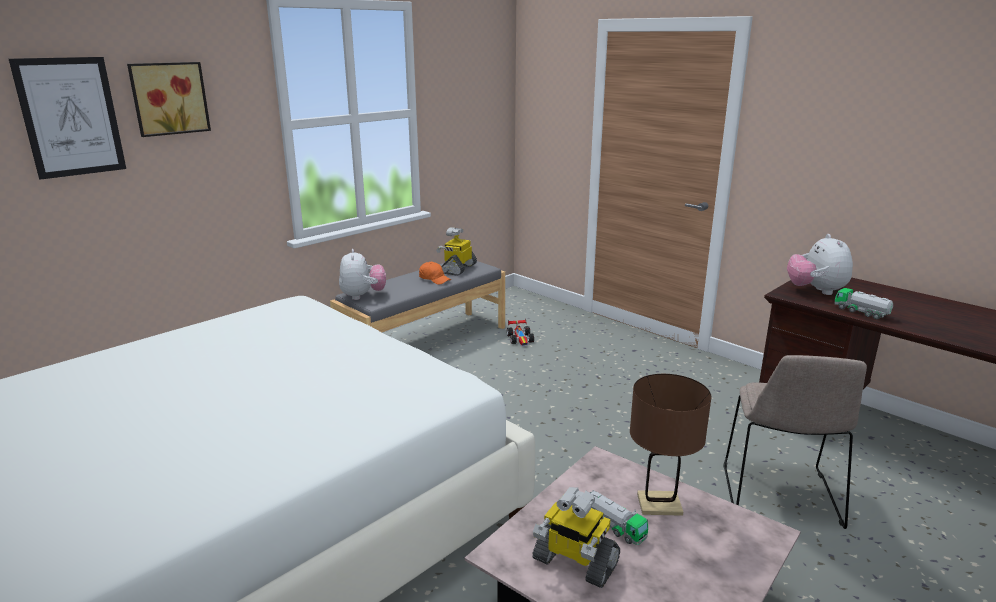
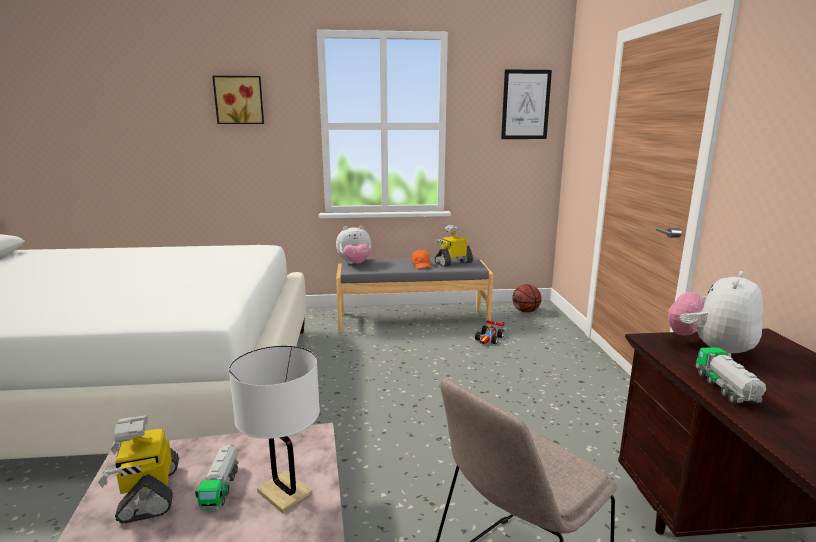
camera: 40 degrees right, 5 degrees down
picture [9,57,126,180] -> picture moved to [501,70,552,139]
plush toy [339,249,386,300] -> plush toy turned 45 degrees clockwise [336,226,371,264]
brown table lamp [630,374,712,516] -> white table lamp [229,346,320,514]
none -> basketball [512,284,541,313]

